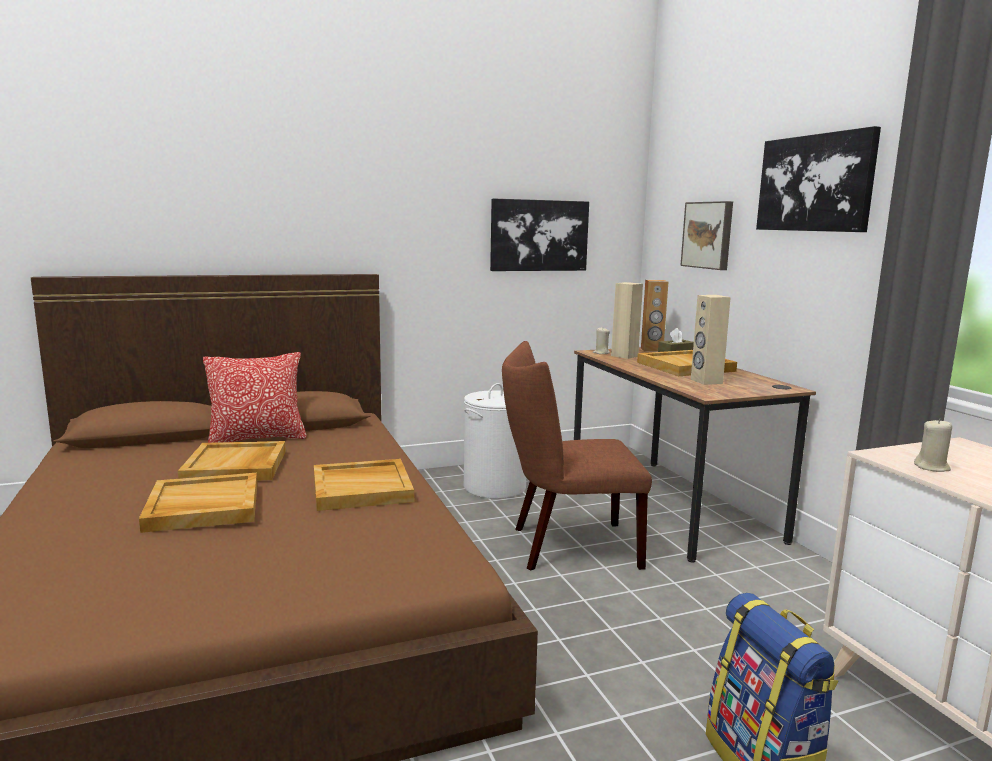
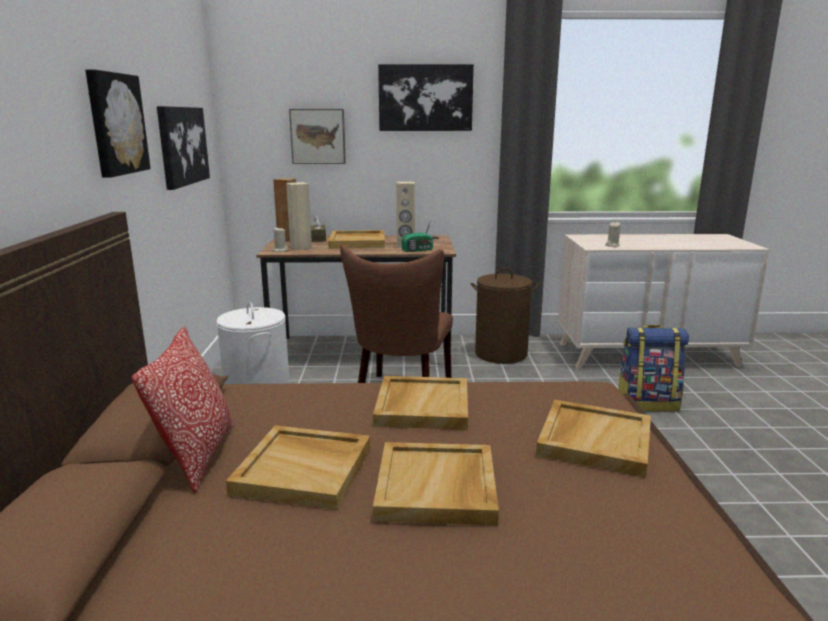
camera: 70 degrees left, 5 degrees up
none -> picture [85,70,151,178]
none -> radio [402,220,434,252]
none -> brown laundry basket [471,268,538,364]
none -> beige tray [536,400,651,478]

